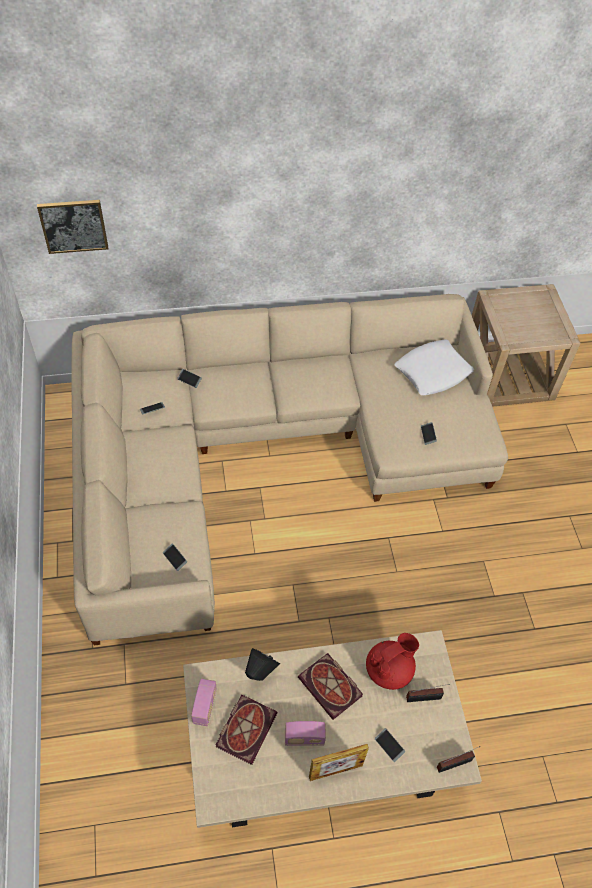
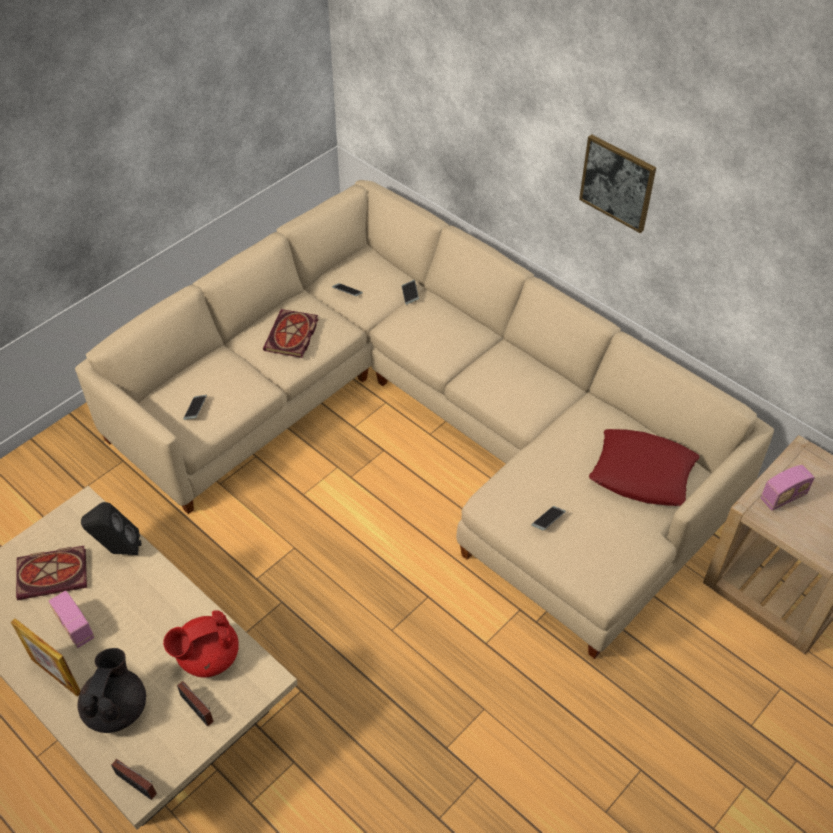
camera: 55 degrees right, 5 degrees down
picture [37,200,108,254] -> picture moved to [579,134,656,233]
radio [191,678,217,726] -> radio moved to [761,465,815,511]
book [298,653,363,720] -> book moved to [263,309,318,358]
red teapot [366,633,419,690] -> red teapot turned 135 degrees clockwise [163,610,239,678]
phone [375,728,405,762] -> black teapot [78,648,146,733]
white pillow [394,339,474,395] -> red pillow [589,429,699,506]

